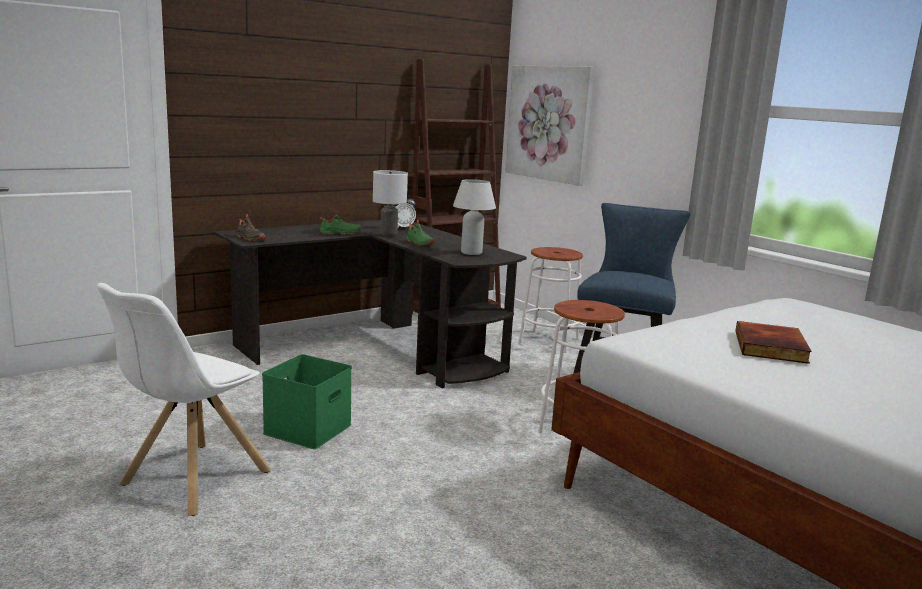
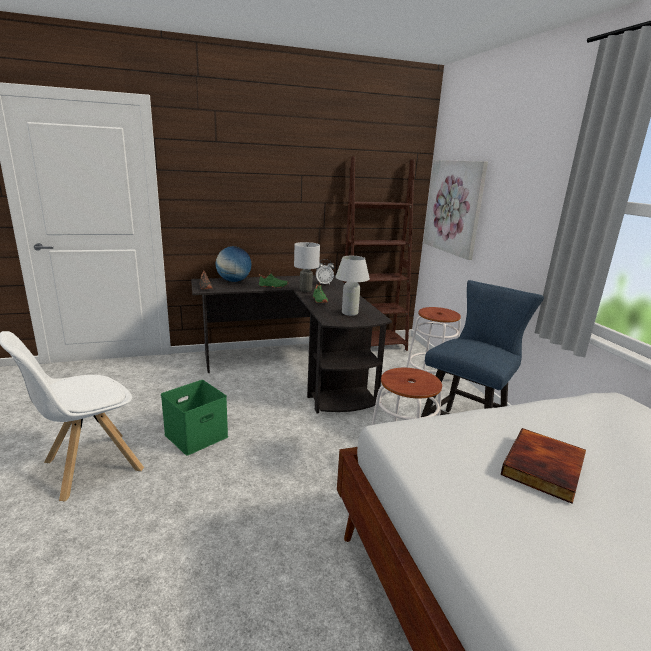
camera: 20 degrees right, 5 degrees up
none -> globe [216,246,251,282]

